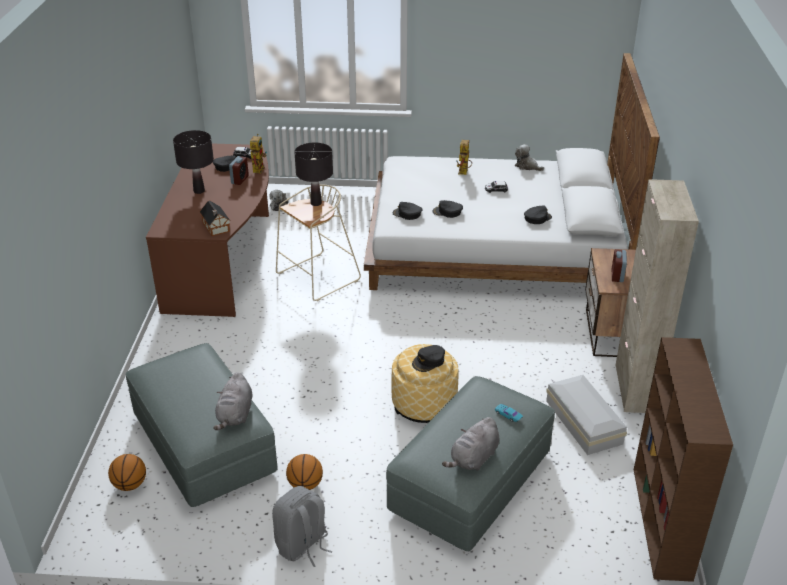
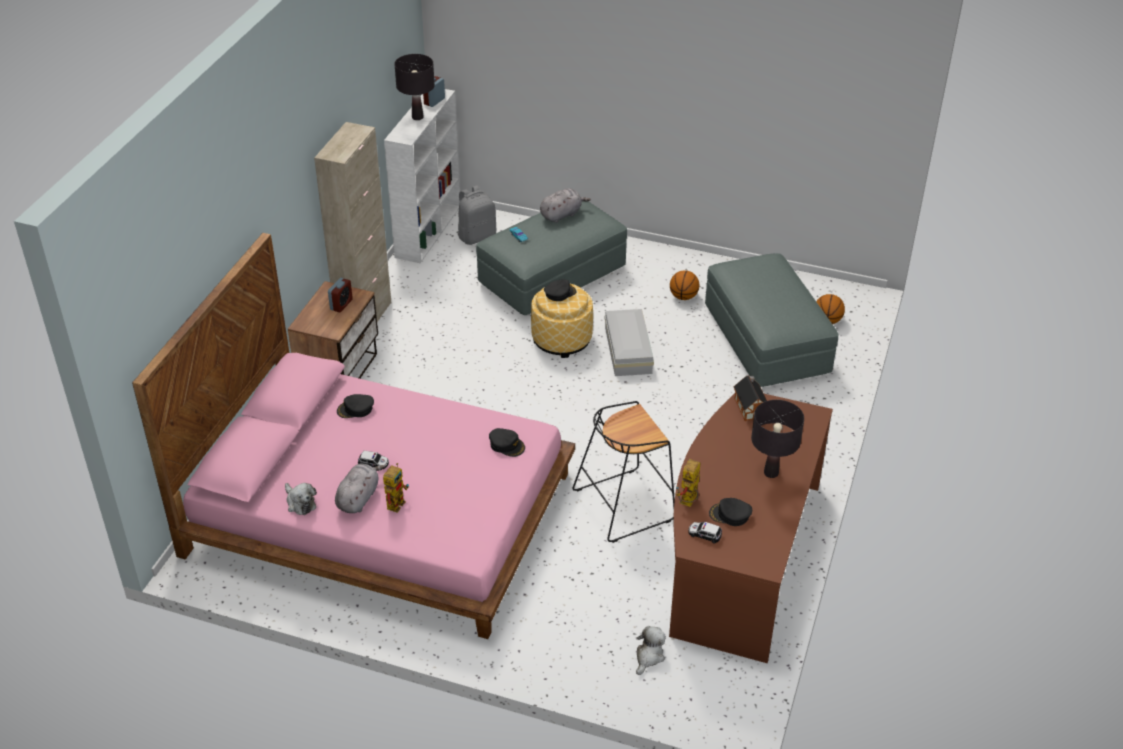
camera: 165 degrees left, 5 degrees up
grey plush toy [213,372,252,430] -> grey plush toy moved to [335,464,385,513]
alarm clock [229,156,249,185] -> alarm clock moved to [423,76,445,107]
grey backpack [272,486,332,567] -> grey backpack moved to [458,185,496,245]
beige stool [276,185,361,301] -> black stool [572,401,675,543]
black table lamp [294,142,333,206] -> black table lamp moved to [394,54,435,120]
white bed [364,53,660,290] -> pink bed [132,233,575,639]
black cap [433,200,463,218] -> none
white storage box [546,375,627,455] -> white storage box moved to [605,309,654,376]
brown bookcase [634,337,733,582] -> white bookcase [384,89,460,263]

